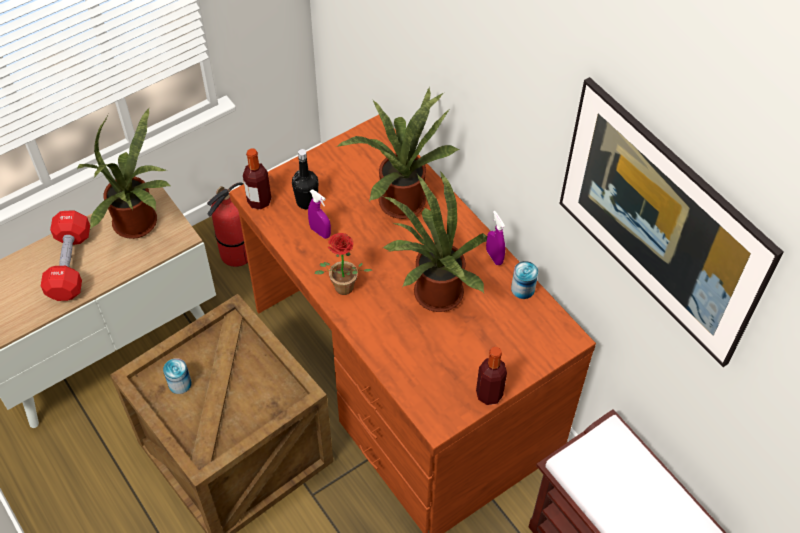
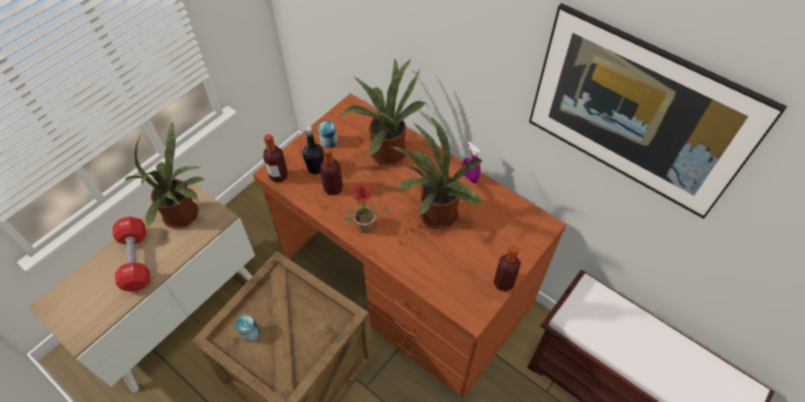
camera: 15 degrees left, 0 degrees up
fire extinguisher [207,182,248,267] -> none
purple spray bottle [308,190,331,239] -> bottle [320,147,343,196]
can [511,261,538,299] -> can moved to [318,120,338,148]

